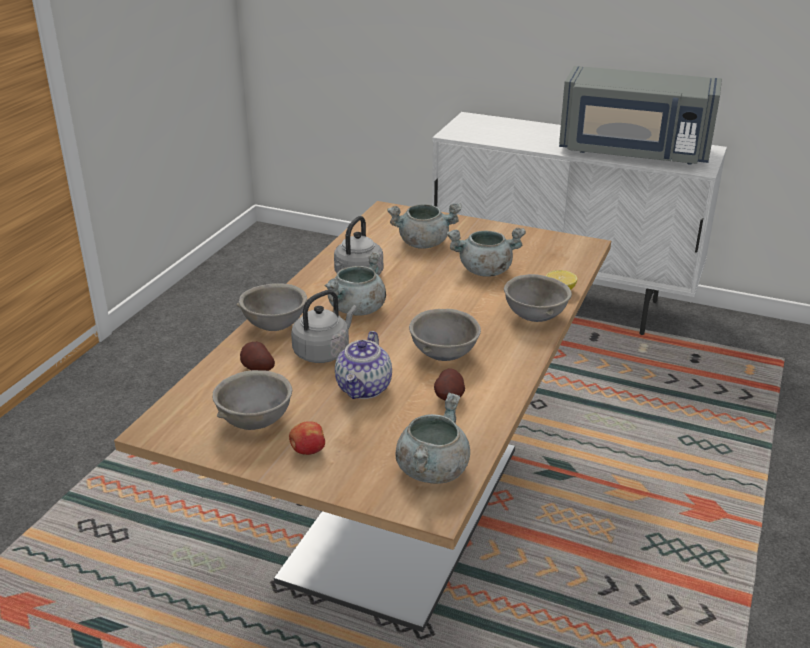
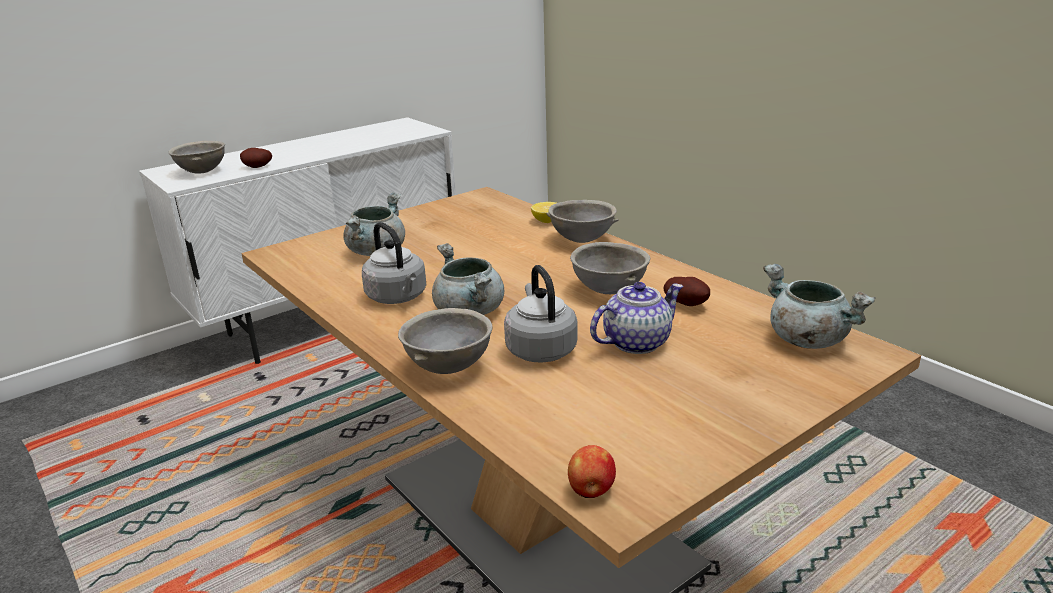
camera: 60 degrees left, 5 degrees down
grey bowl [212,370,292,430] -> grey bowl moved to [168,141,225,174]
potato [240,342,275,371] -> potato moved to [240,148,272,168]
apple [289,421,325,455] -> apple moved to [568,445,616,498]
teapot [335,331,392,399] -> teapot turned 75 degrees counterclockwise [590,282,683,354]
grey cooking pot [447,228,526,277] -> none
grey microwave [559,66,722,165] -> none

